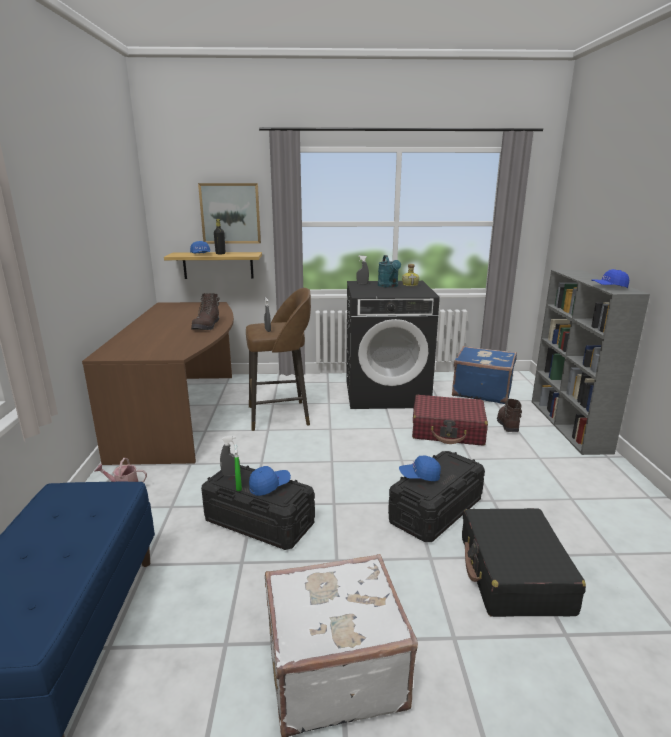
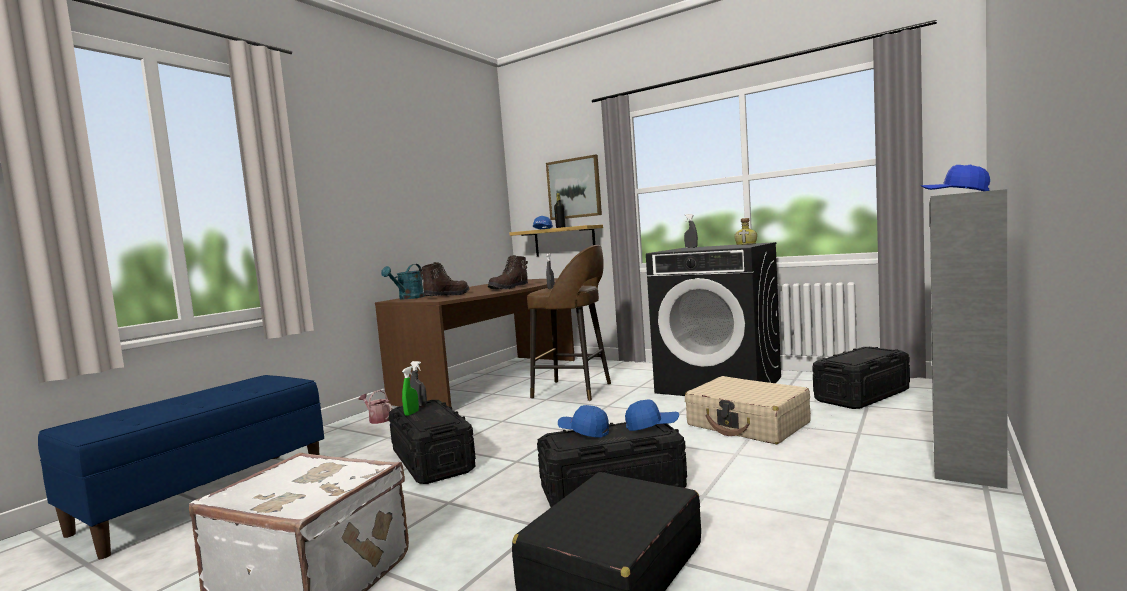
camera: 35 degrees right, 15 degrees down
blue cap [249,466,291,496] -> blue cap moved to [625,399,679,431]
turquoise watering can [378,255,401,288] -> turquoise watering can moved to [381,264,424,299]
red suitcase [412,395,488,446] -> beige suitcase [685,376,811,445]
blue suitcase [452,346,517,404] -> black storage box [812,347,910,409]
brown boot [497,399,522,432] -> brown boot moved to [421,262,469,296]

